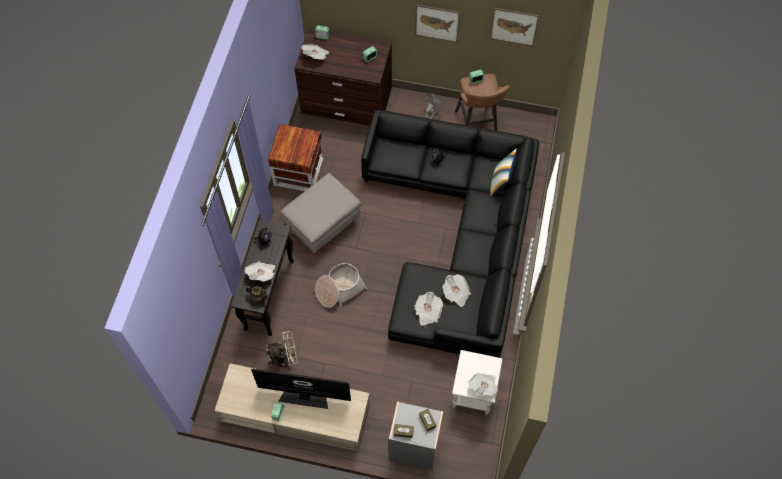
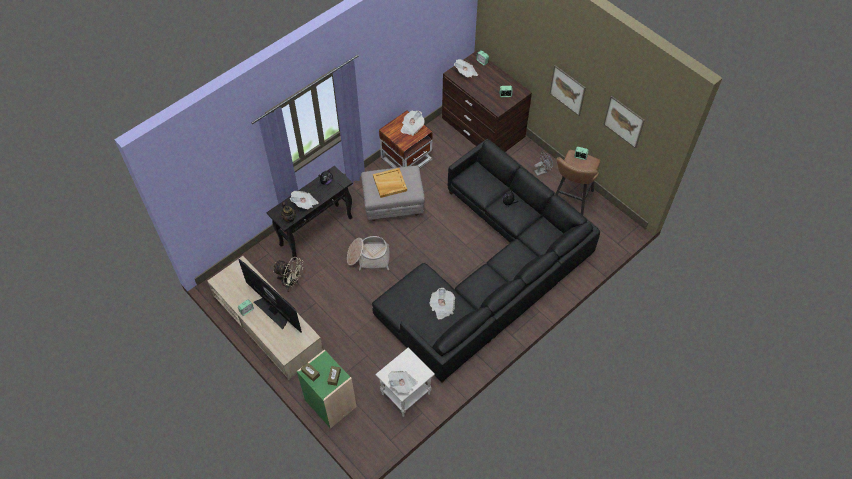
camera: 35 degrees right, 5 degrees down
grey bookcase [389,402,443,470] -> green bookcase [297,349,357,429]
newspaper [414,292,443,325] -> newspaper moved to [401,111,425,136]
pillow [490,148,517,197] -> none
none -> beige tray [373,168,407,198]

